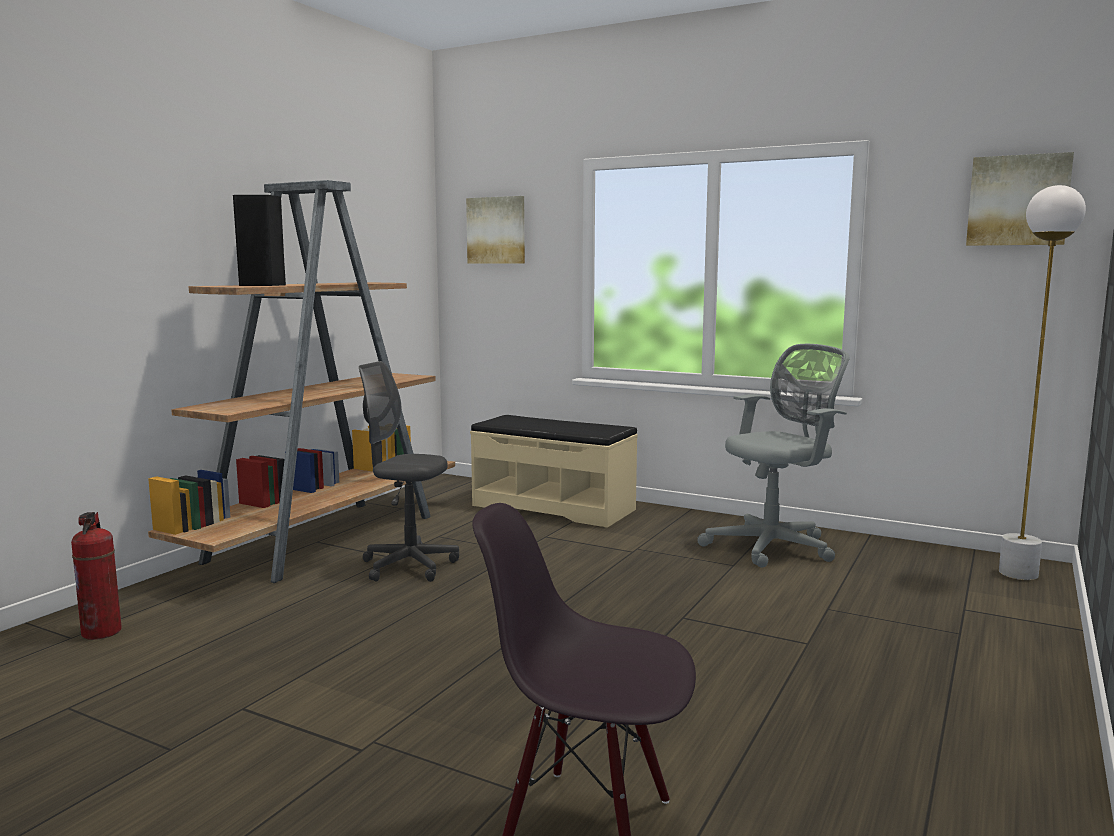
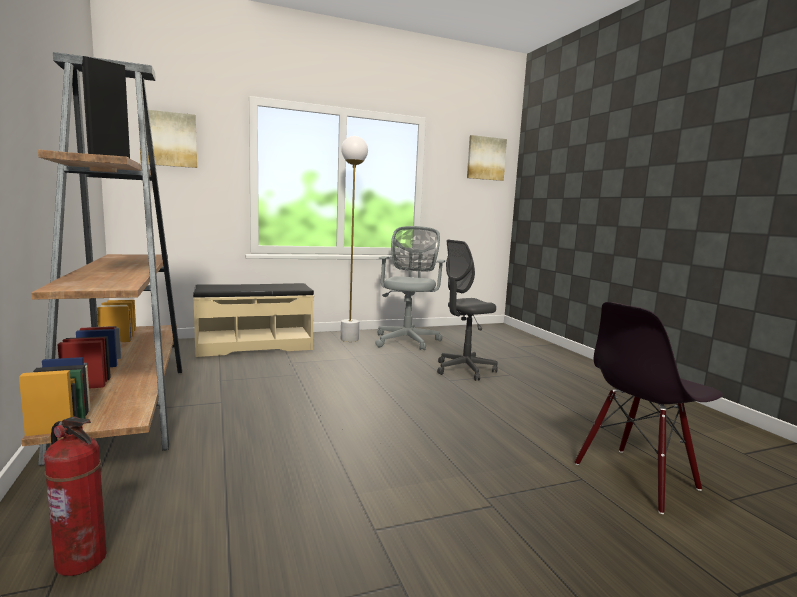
camera: 50 degrees left, 0 degrees up
grey office chair [359,361,459,582] -> grey office chair moved to [437,240,498,381]
white floor lamp [999,185,1086,580] -> white floor lamp moved to [341,136,368,342]

